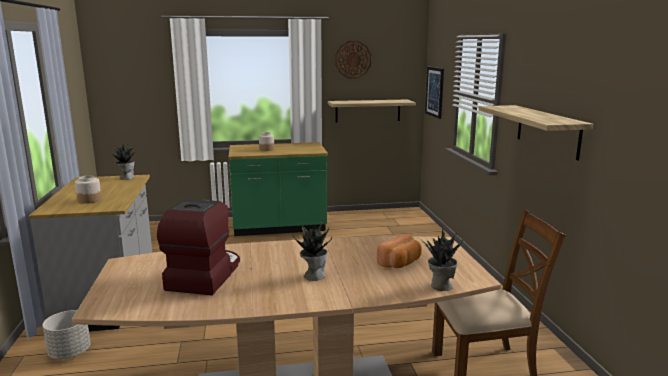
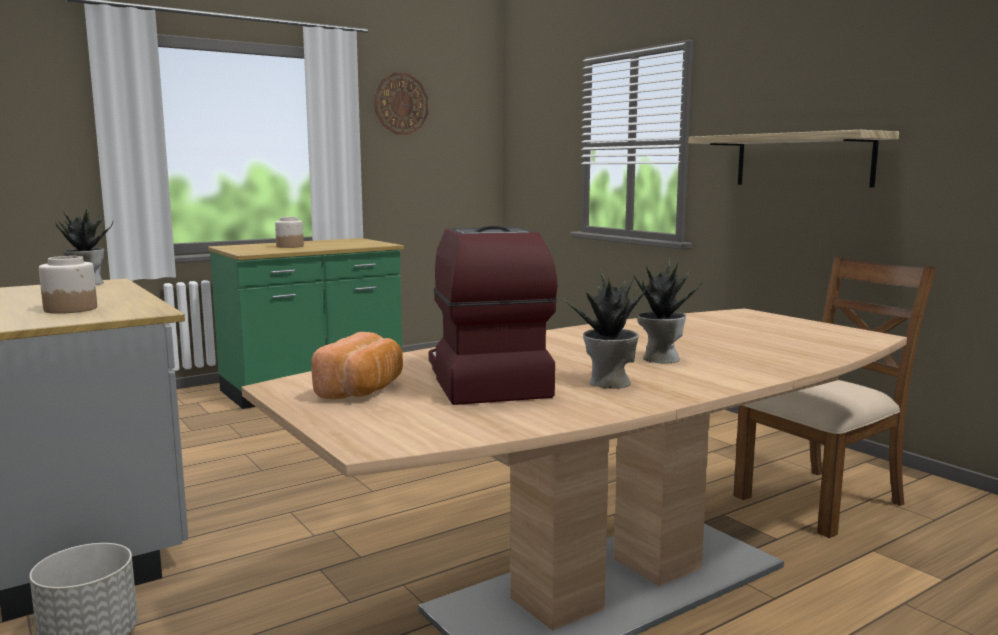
camera: 25 degrees left, 5 degrees down
shelf [328,99,416,123] -> none
bread [377,234,422,268] -> bread moved to [311,332,403,399]
potted plant [421,226,464,291] -> potted plant moved to [563,269,646,389]
picture [425,67,444,119] -> none

